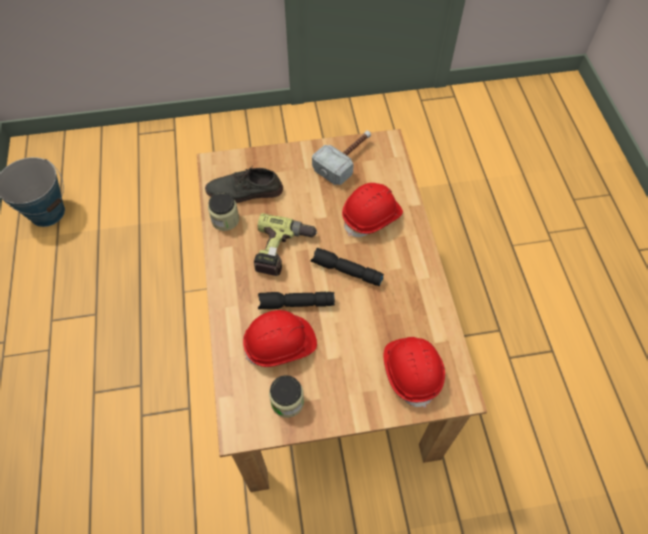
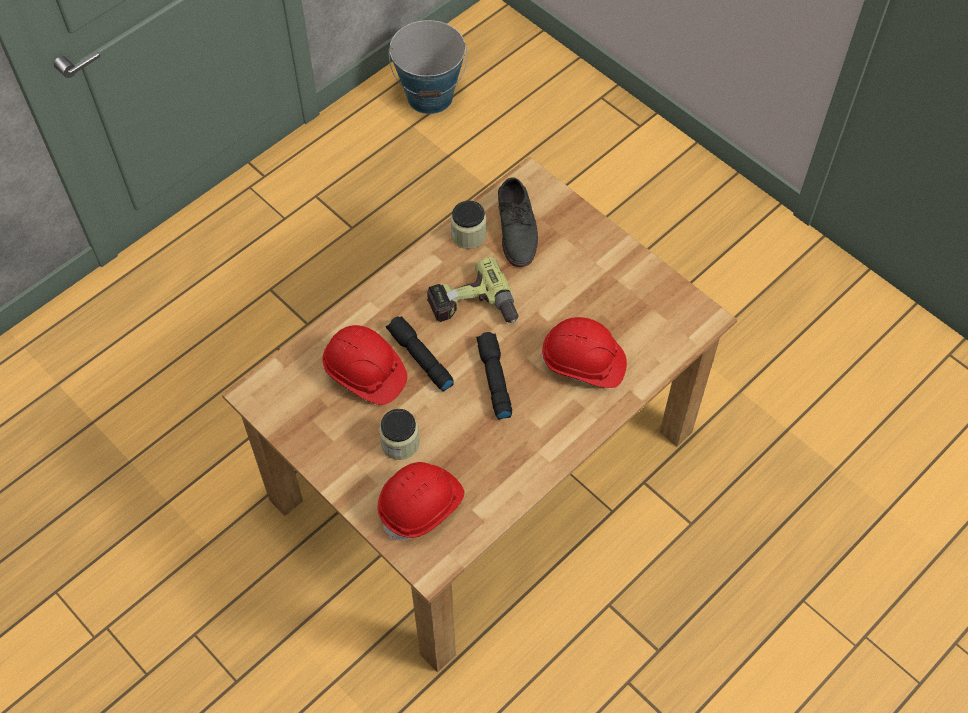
camera: 55 degrees right, 0 degrees up
grey shoe [205,165,283,203] -> grey shoe turned 150 degrees counterclockwise [498,177,538,267]
jar [269,375,304,418] -> jar moved to [379,409,420,460]
hammer [312,131,371,185] -> none

